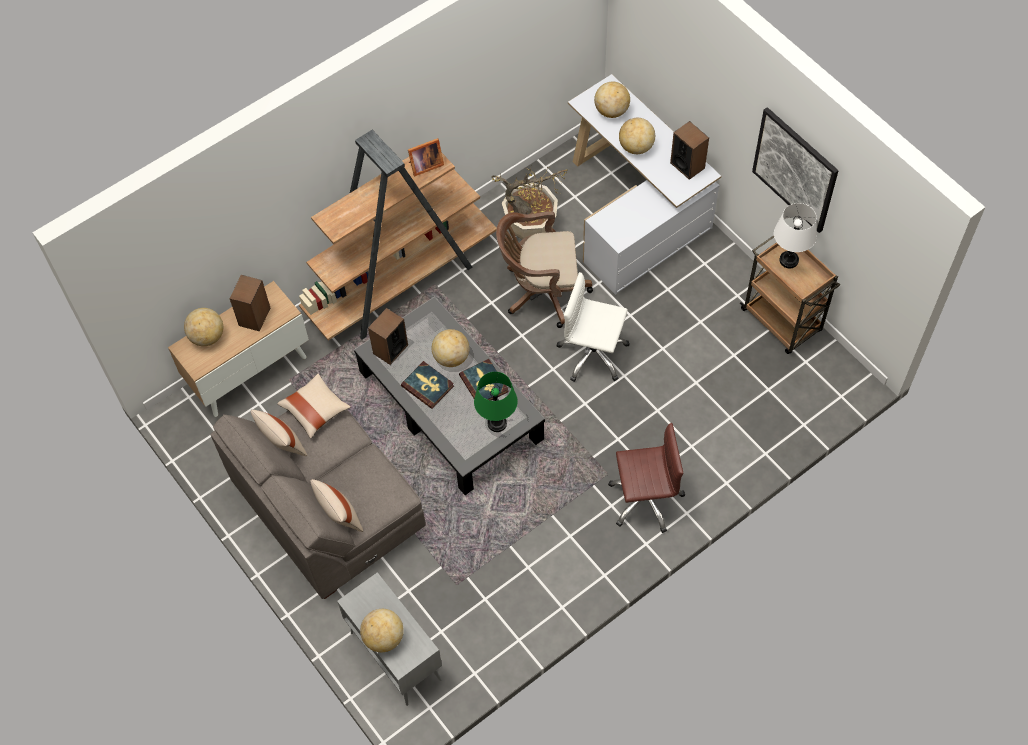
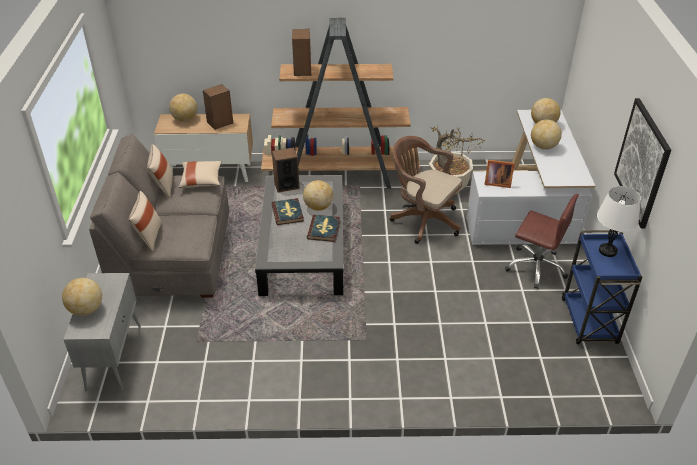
camera: 35 degrees right, 20 degrees down
picture frame [408,138,444,176] -> picture frame moved to [485,160,515,188]
green table lamp [474,372,518,432] -> none
white office chair [556,272,630,382] -> none
brown office chair [608,423,685,533] -> brown office chair moved to [505,194,579,289]
speaker [670,121,709,180] -> speaker moved to [292,29,311,76]
brown cart [740,235,840,354] -> blue cart [562,230,642,344]

